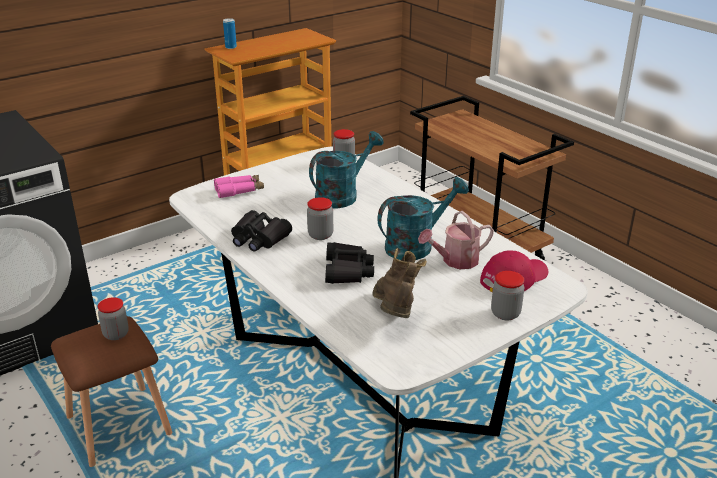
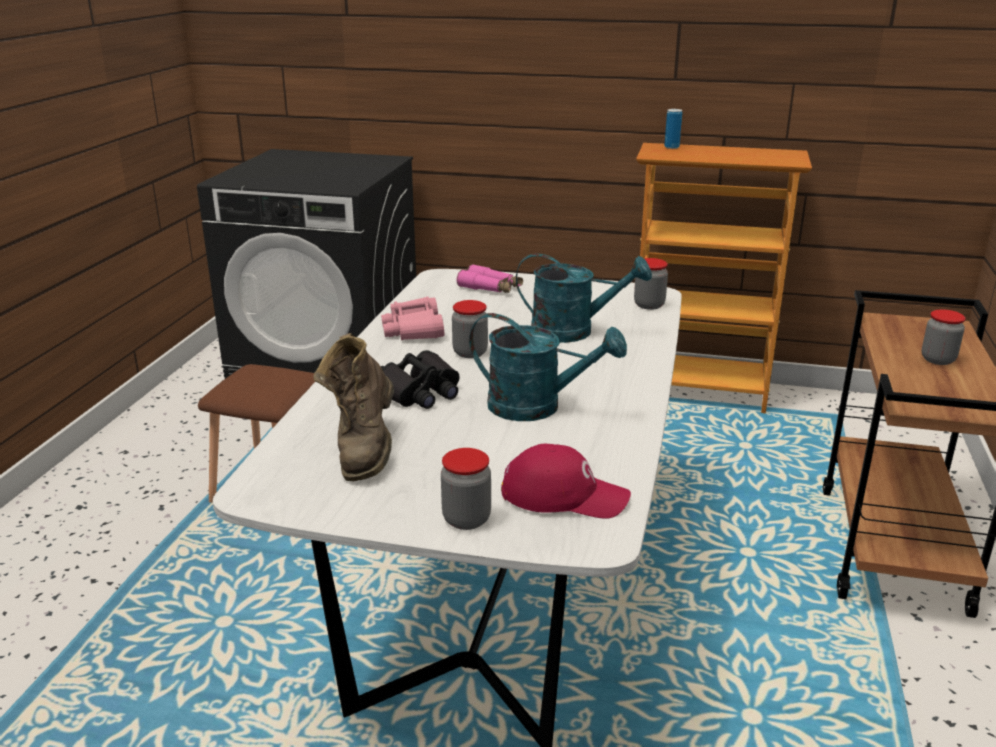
camera: 50 degrees right, 5 degrees down
jar [98,297,129,340] -> jar moved to [921,309,966,365]
black binoculars [231,210,292,252] -> pink binoculars [381,297,445,340]
brown boot [372,248,427,318] -> brown boot turned 135 degrees clockwise [313,333,394,482]
watering can [418,211,494,269] -> none

